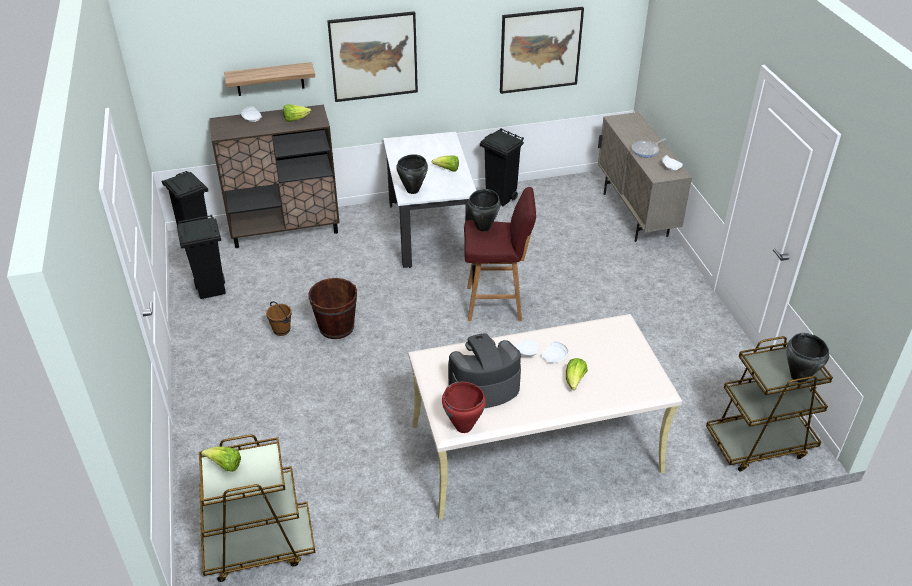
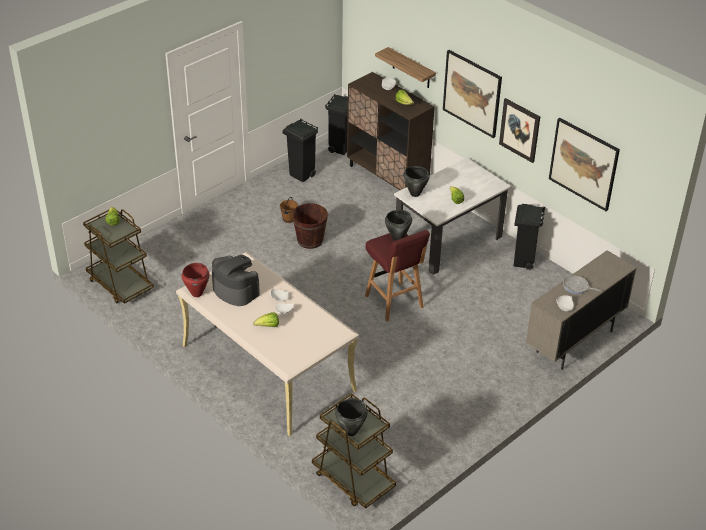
camera: 60 degrees right, 0 degrees up
none -> picture [499,98,540,163]

